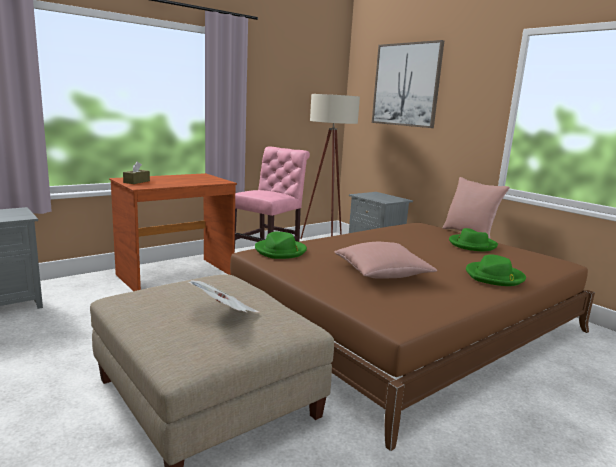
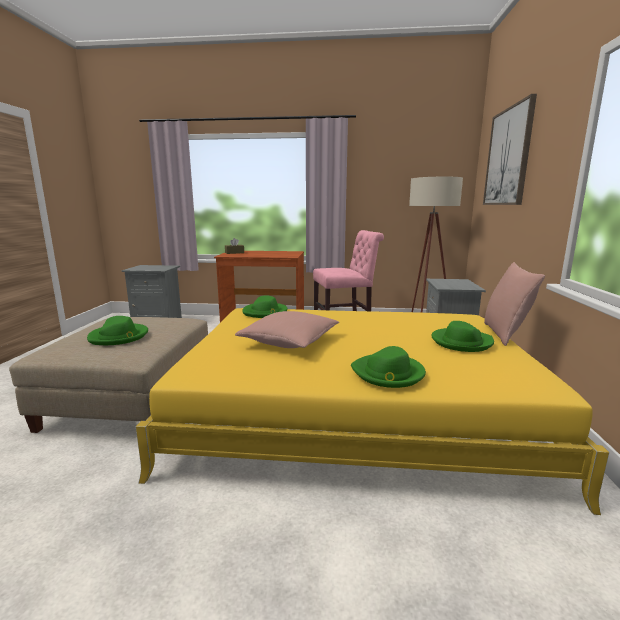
camera: 45 degrees right, 0 degrees up
newspaper [188,280,259,312] -> green hat [87,316,148,345]
brown bed [230,223,595,451] -> yellow bed [136,308,609,515]

